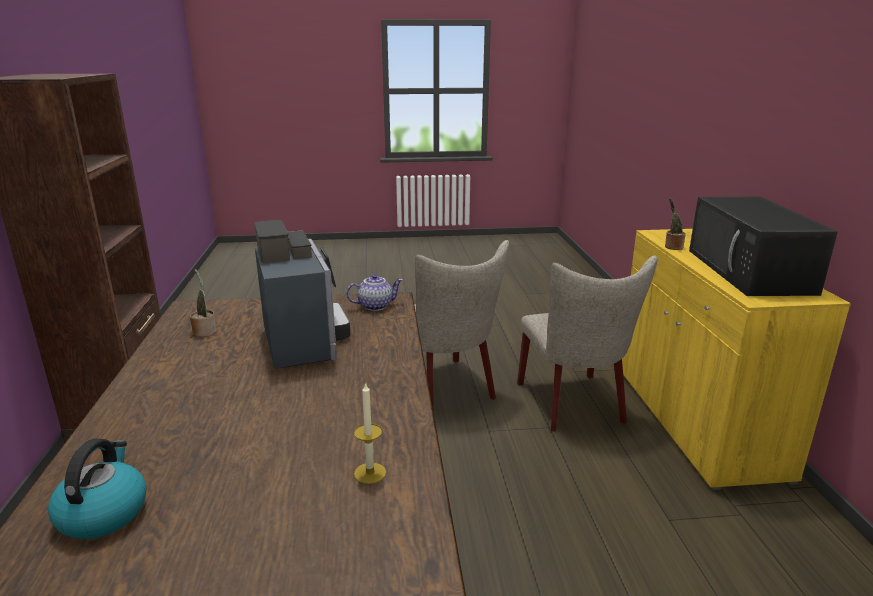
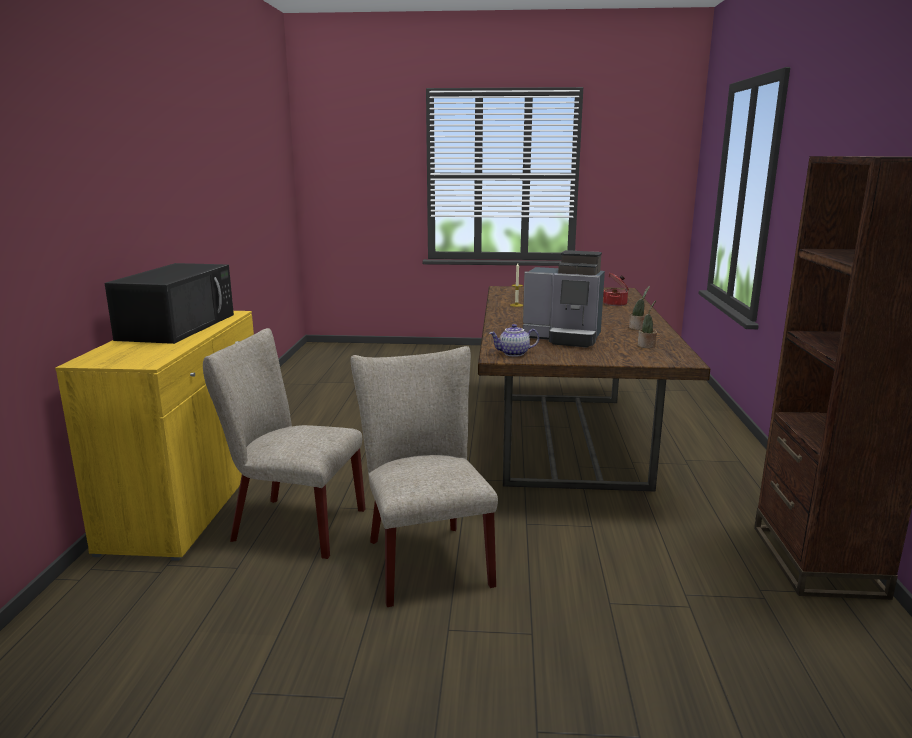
camera: 170 degrees left, 5 degrees down
kettle [48,439,147,539] -> cooking pot [603,273,629,306]
coffee machine [254,220,351,369] -> coffee machine turned 60 degrees counterclockwise [523,250,605,348]
beige chair [517,255,658,432] -> beige chair turned 75 degrees counterclockwise [203,328,366,559]
potted plant [665,198,686,250] -> potted plant moved to [629,286,650,330]

